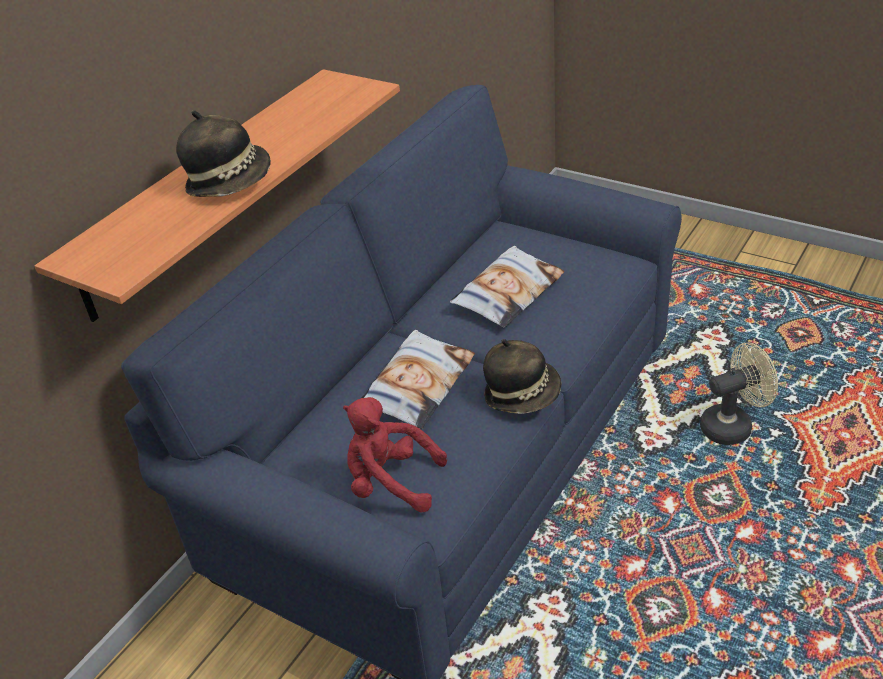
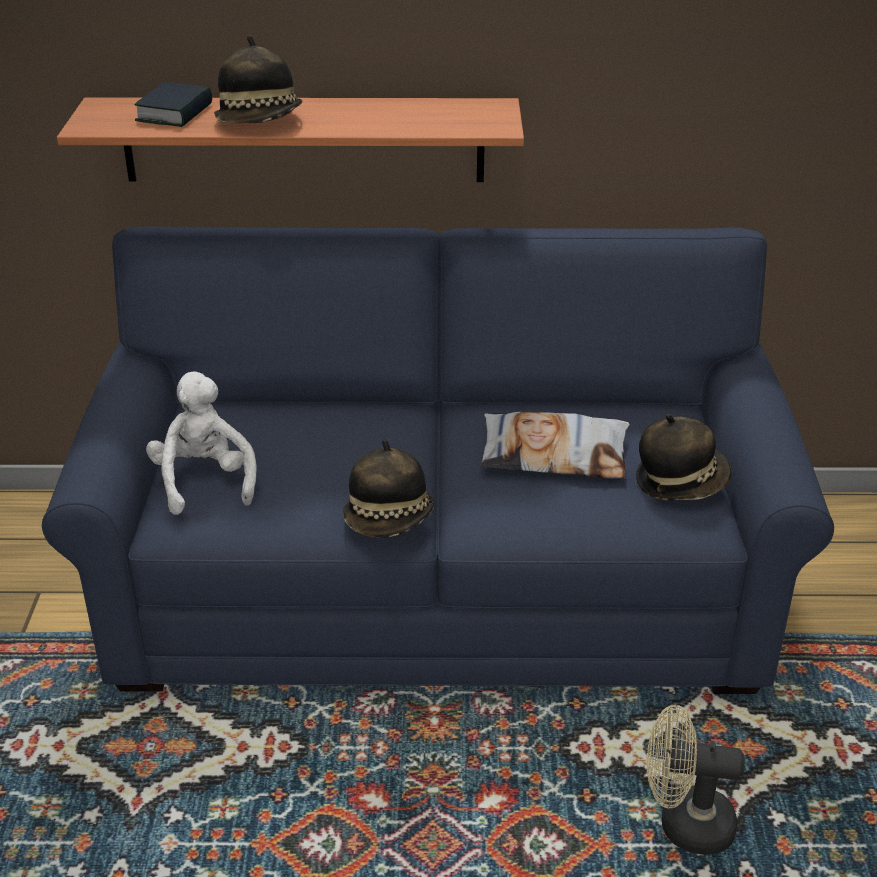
camera: 55 degrees right, 5 degrees down
red plush toy [343,397,447,513] -> white plush toy [146,371,257,515]
pillow [362,330,475,429] -> none
beige fan [700,343,778,445] -> beige fan turned 150 degrees clockwise [647,705,745,855]
none -> book [135,82,212,127]
none -> hat [636,414,732,500]

